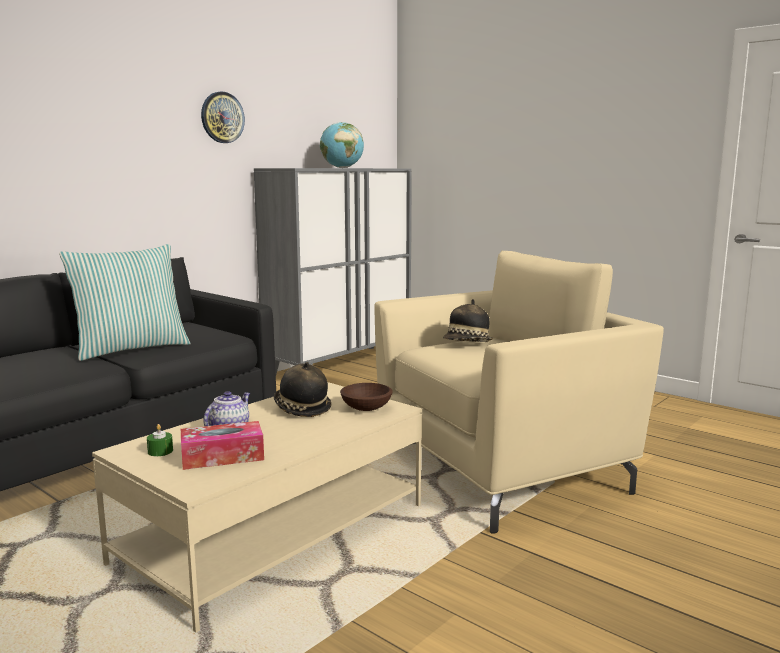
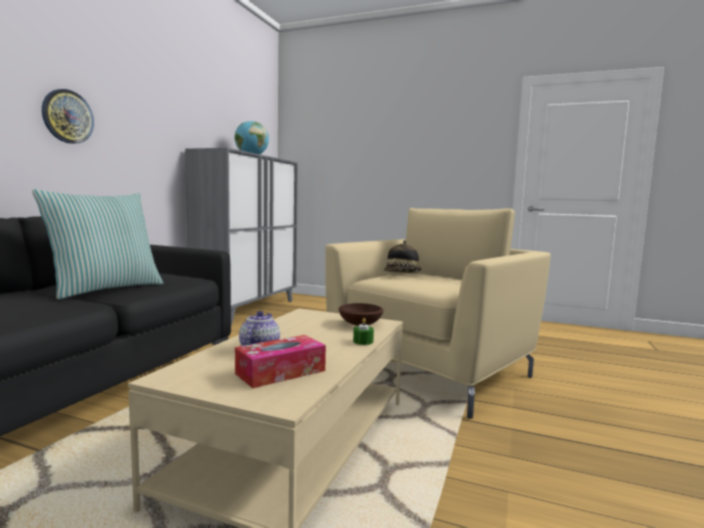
camera: 20 degrees left, 5 degrees down
green candle [147,424,173,456] -> green candle moved to [353,318,374,345]
wall clock [201,91,245,143] -> wall clock moved to [42,89,94,144]
hat [274,362,331,417] -> none

